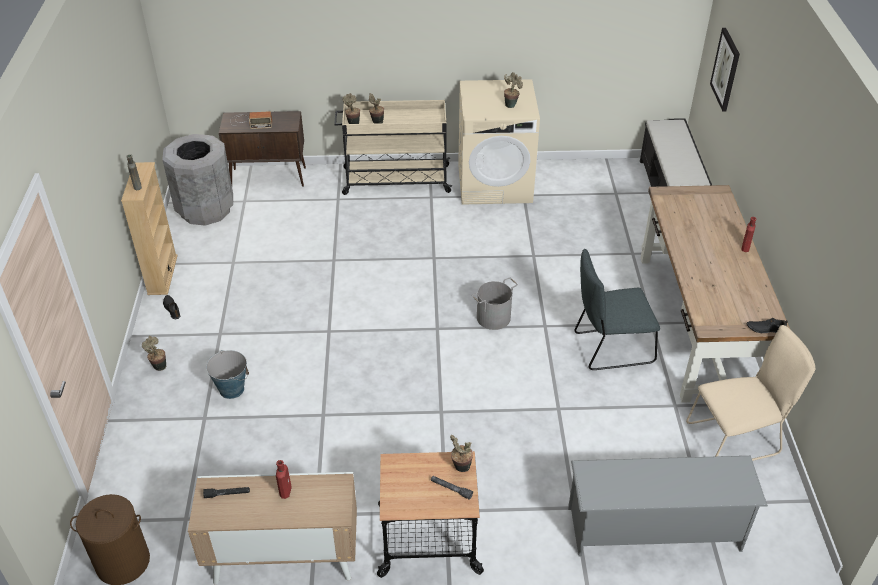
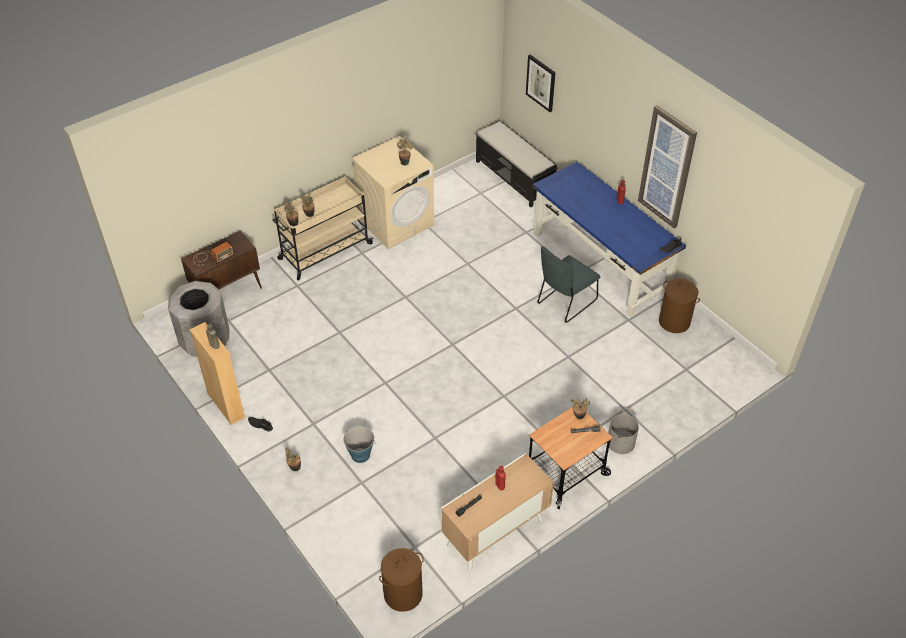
camera: 35 degrees left, 5 degrees up
grey bucket [472,277,518,330] -> grey bucket moved to [608,408,639,454]
grey shoe rack [568,456,768,557] -> none
brown desk [641,185,790,403] -> blue desk [533,162,686,316]
beige chair [686,325,816,461] -> brown laundry basket [659,279,700,333]
none -> picture [638,105,697,228]

